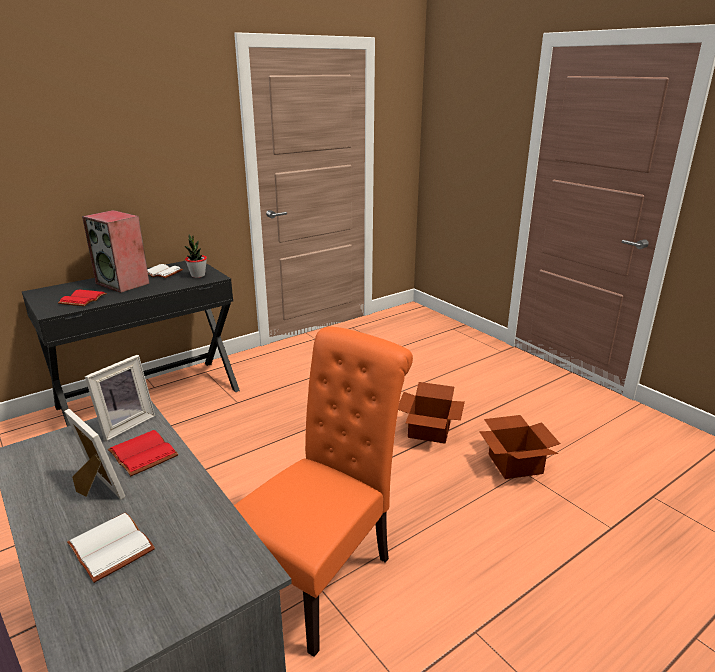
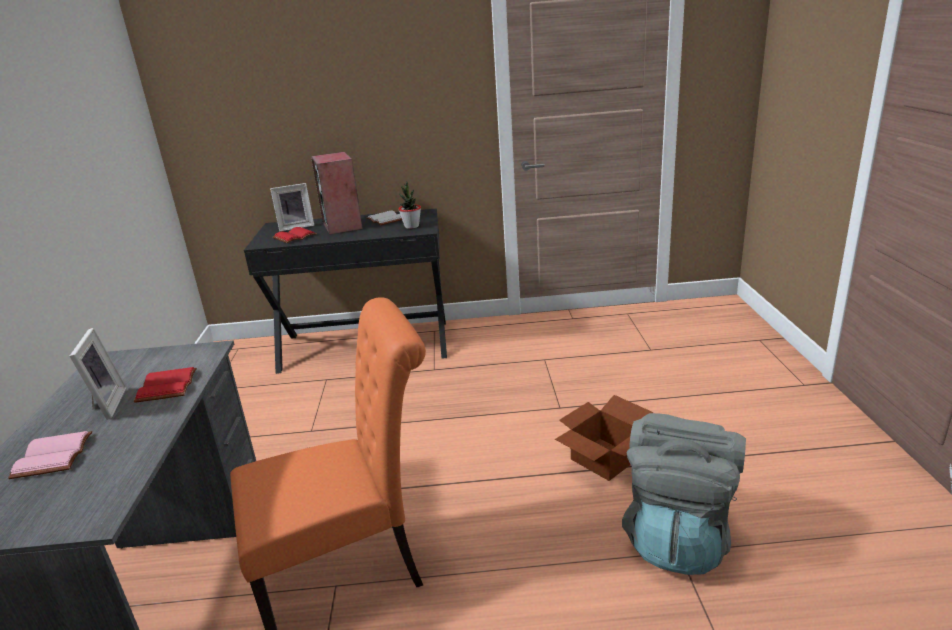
camera: 35 degrees right, 0 degrees up
white book [67,512,155,583] -> pink book [8,431,92,479]
picture frame [85,355,155,441] -> picture frame moved to [270,183,315,232]
cardboard box [479,415,560,479] -> grey backpack [622,413,746,575]

